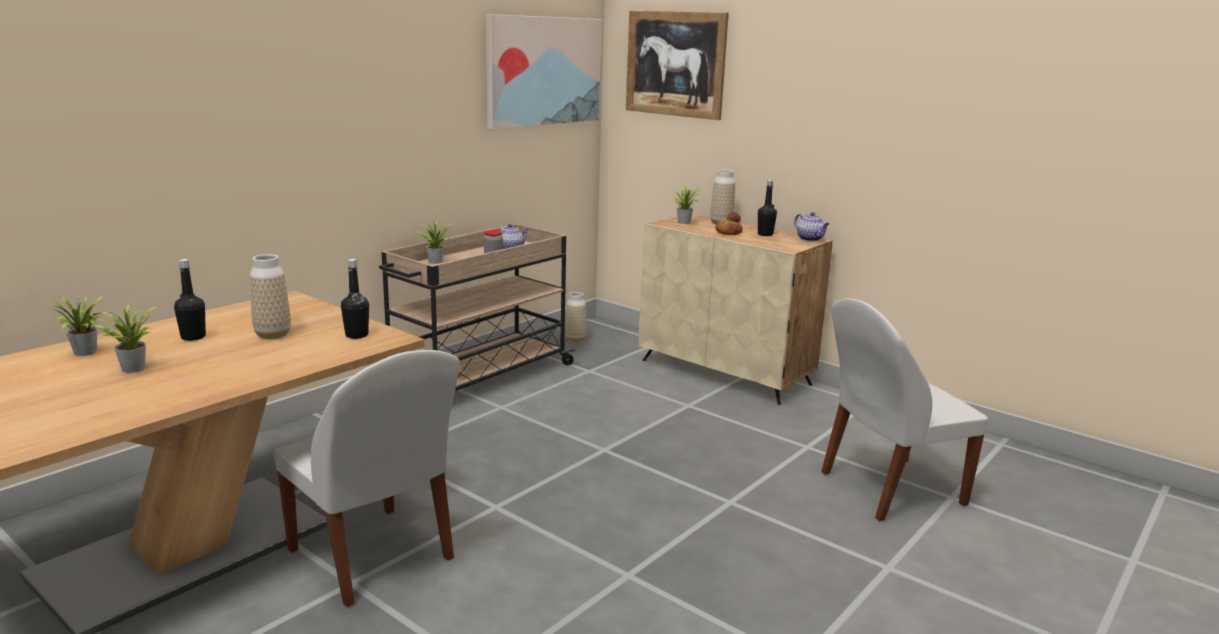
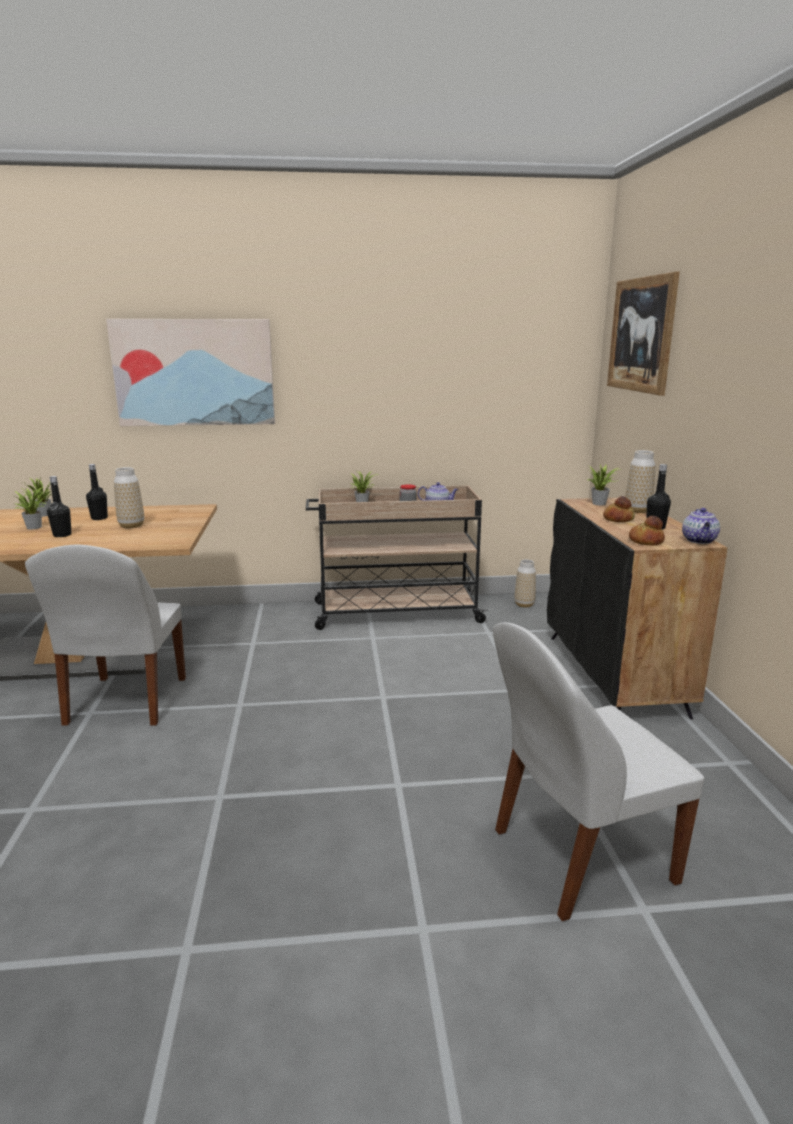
camera: 45 degrees right, 0 degrees up
black bottle [341,259,369,339] -> black bottle moved to [47,476,72,537]
picture [486,14,602,130] -> picture moved to [106,319,275,426]
beige cabinet [639,214,833,405] -> black cabinet [547,498,728,719]
white chair [821,298,988,521] -> white chair turned 45 degrees counterclockwise [493,622,704,921]
none -> bread [629,516,665,546]

